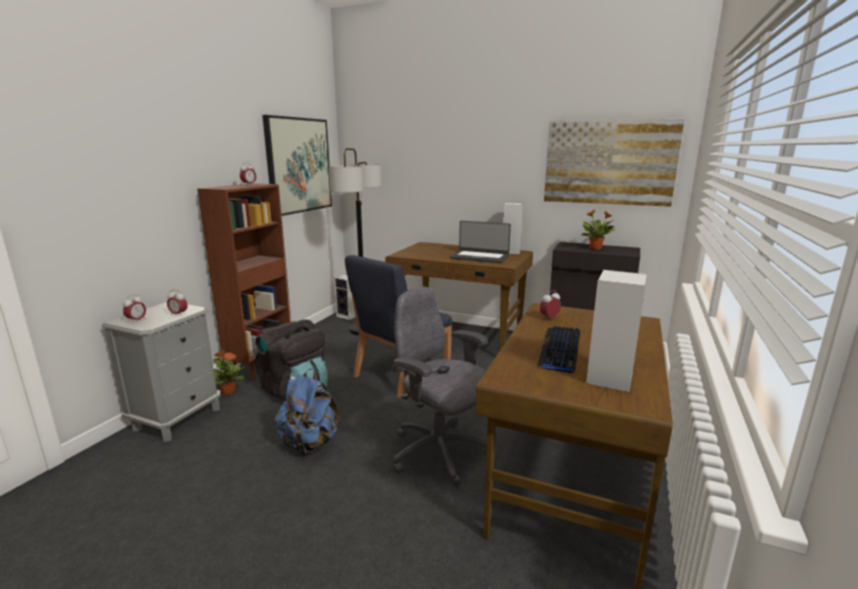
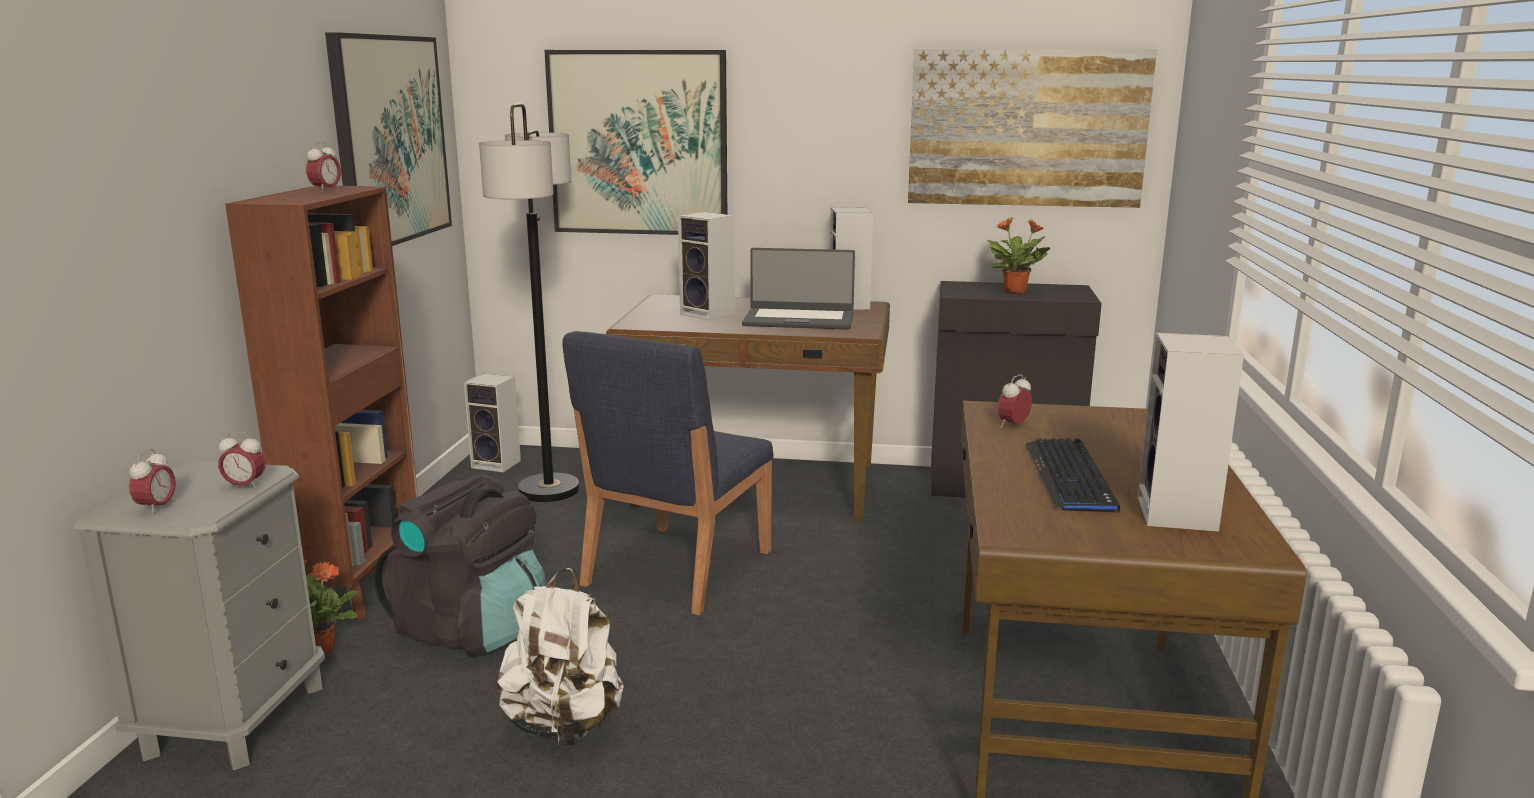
camera: 15 degrees left, 0 degrees up
blue backpack [275,368,339,455] -> white backpack [496,568,623,746]
grey office chair [392,287,488,487] -> none
none -> picture [544,50,727,235]
none -> speaker [678,212,735,321]

